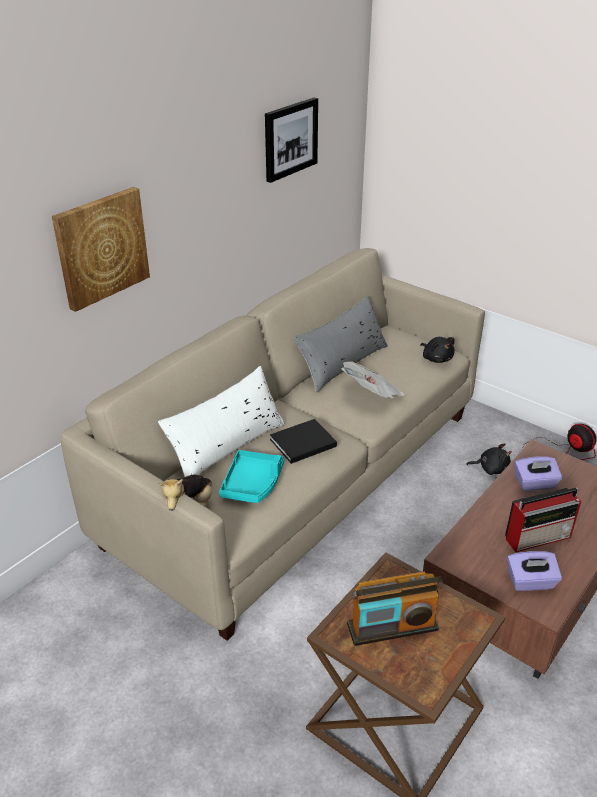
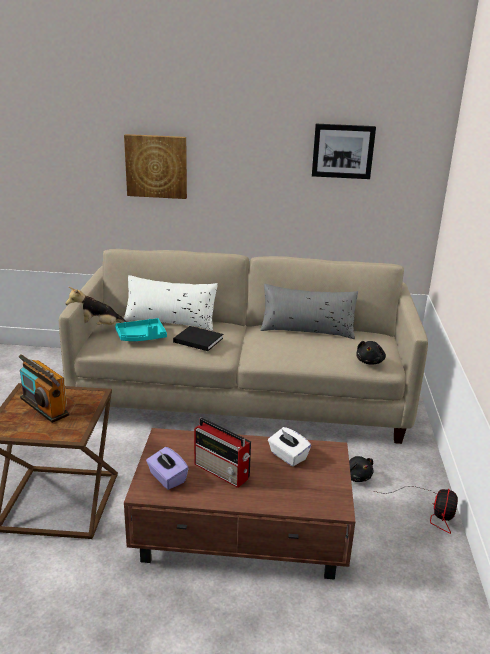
camera: 55 degrees right, 10 degrees down
newspaper [341,361,405,399] -> none
purple tissue box [514,456,562,491] -> white tissue box [268,427,311,466]

